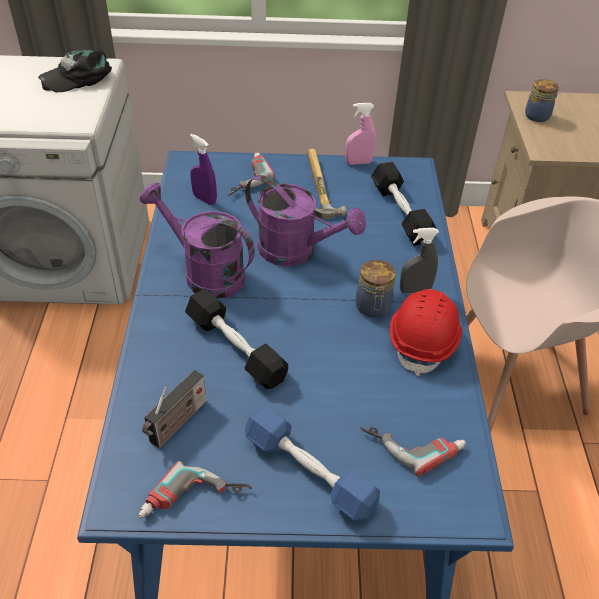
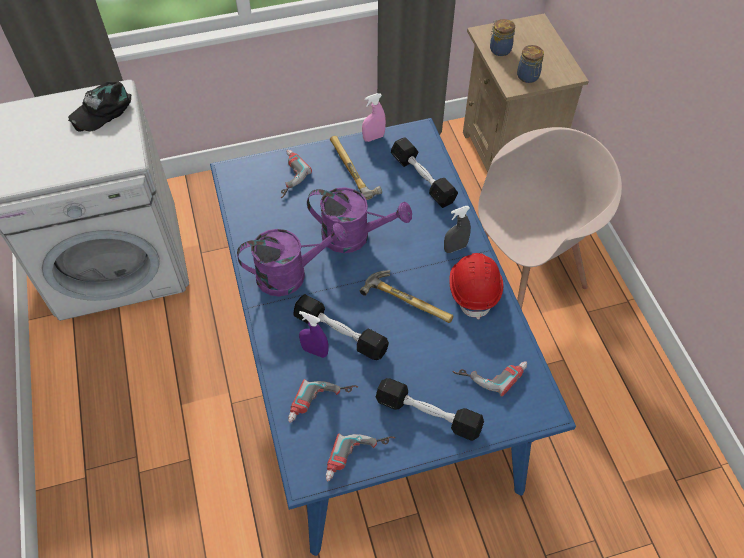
camera: 15 degrees left, 10 degrees up
purple watering can [140,183,255,298] -> purple watering can turned 150 degrees clockwise [237,223,347,296]
radio [142,370,207,448] -> power drill [288,379,358,423]
purple spray bottle [190,134,217,205] -> purple spray bottle moved to [299,311,329,358]
blue dumbbell [245,407,380,522] -> black dumbbell [376,378,484,441]
jar [355,260,395,318] -> jar moved to [517,45,544,83]
none -> hammer [359,270,453,323]

